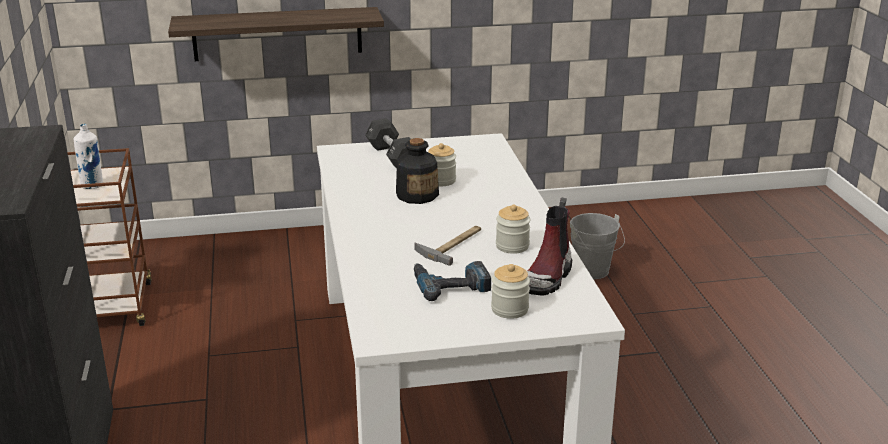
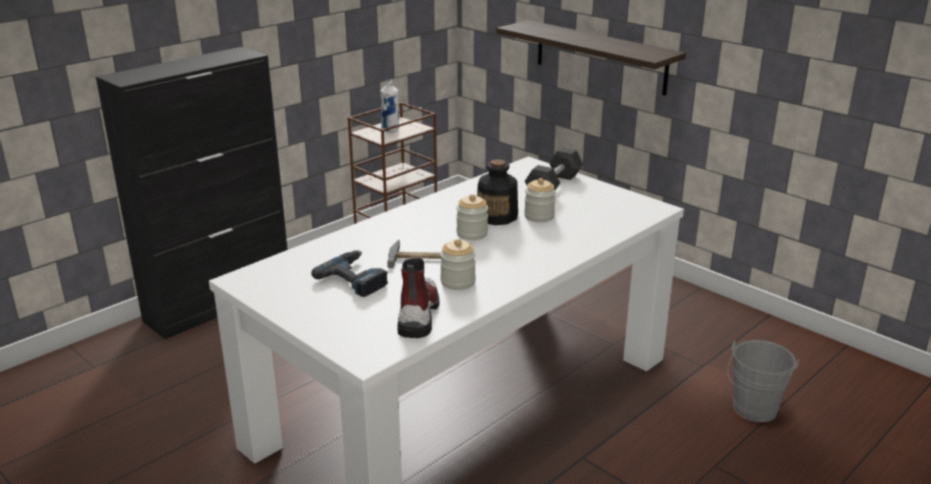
camera: 55 degrees right, 0 degrees up
jar [491,264,530,319] -> jar moved to [456,194,488,240]
boot [527,197,572,295] -> boot turned 105 degrees clockwise [397,258,439,338]

